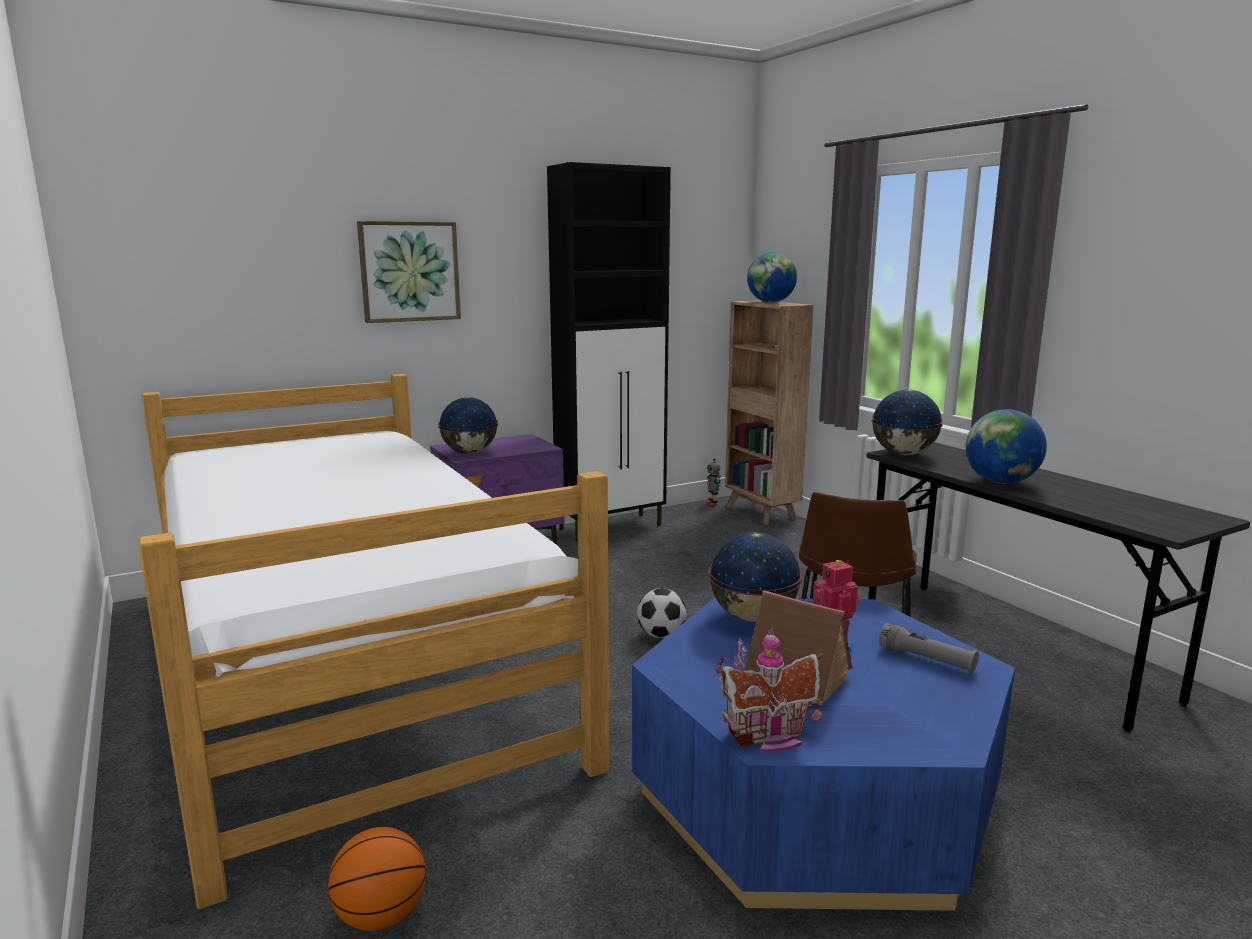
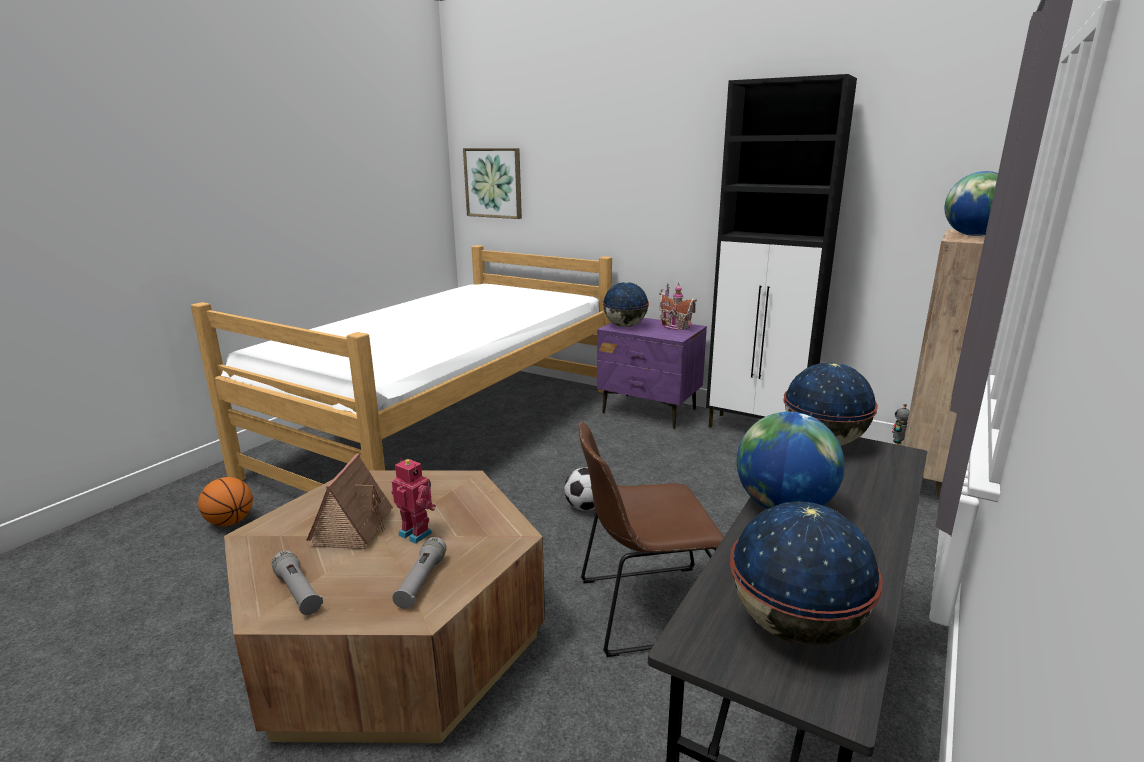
camera: 60 degrees right, 5 degrees up
picture [357,221,461,323] -> picture moved to [463,148,522,219]
blue coffee table [632,598,1015,911] -> brown coffee table [224,471,545,743]
globe [708,532,802,622] -> globe moved to [730,501,883,646]
toy house [715,628,823,753] -> toy house moved to [659,283,697,330]
none -> grey flashlight [272,550,323,615]

